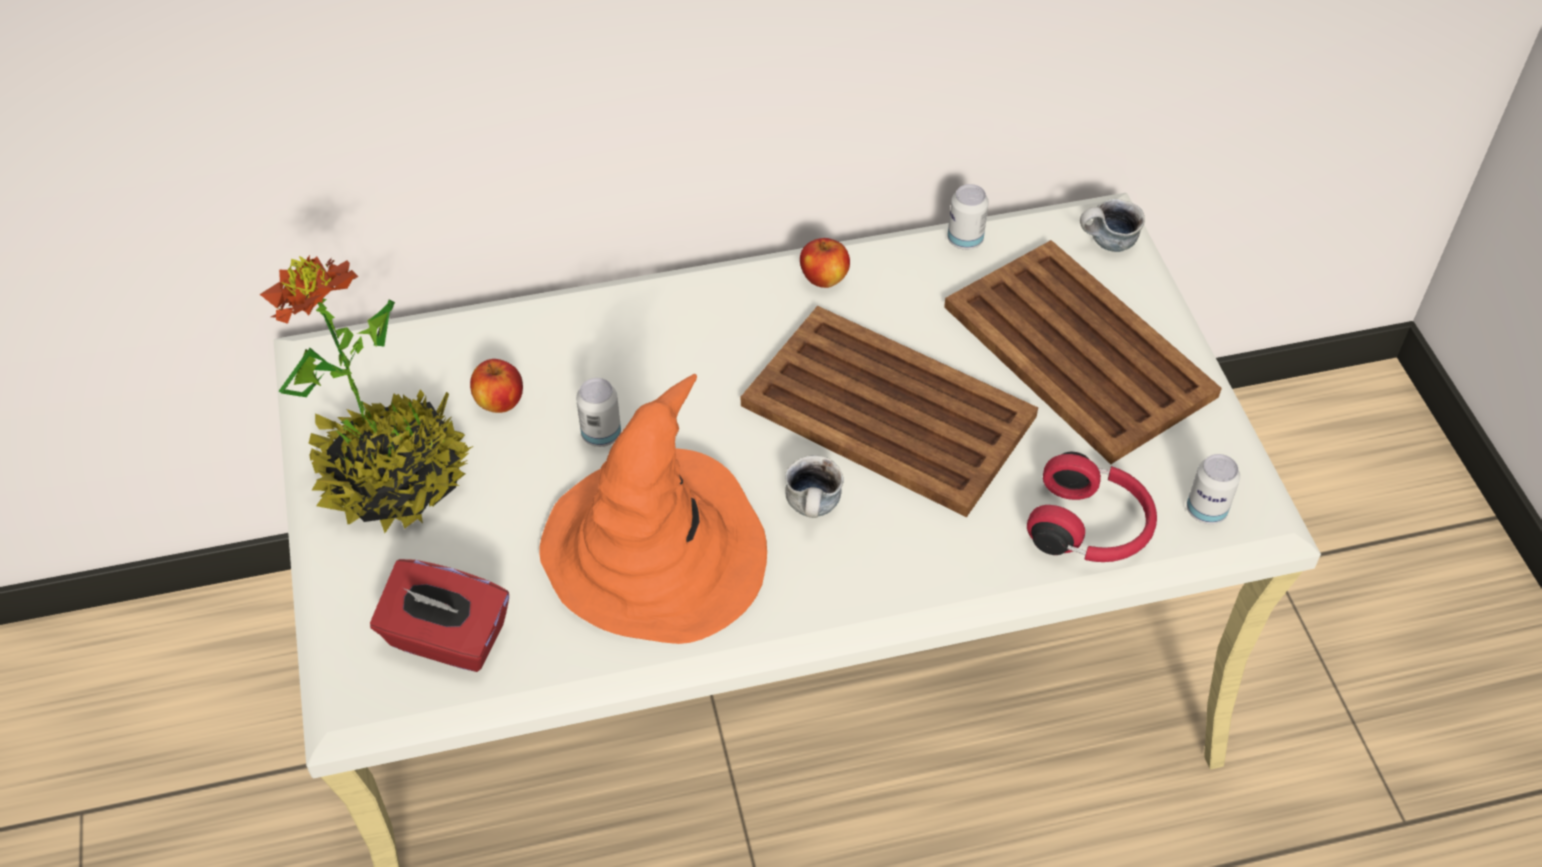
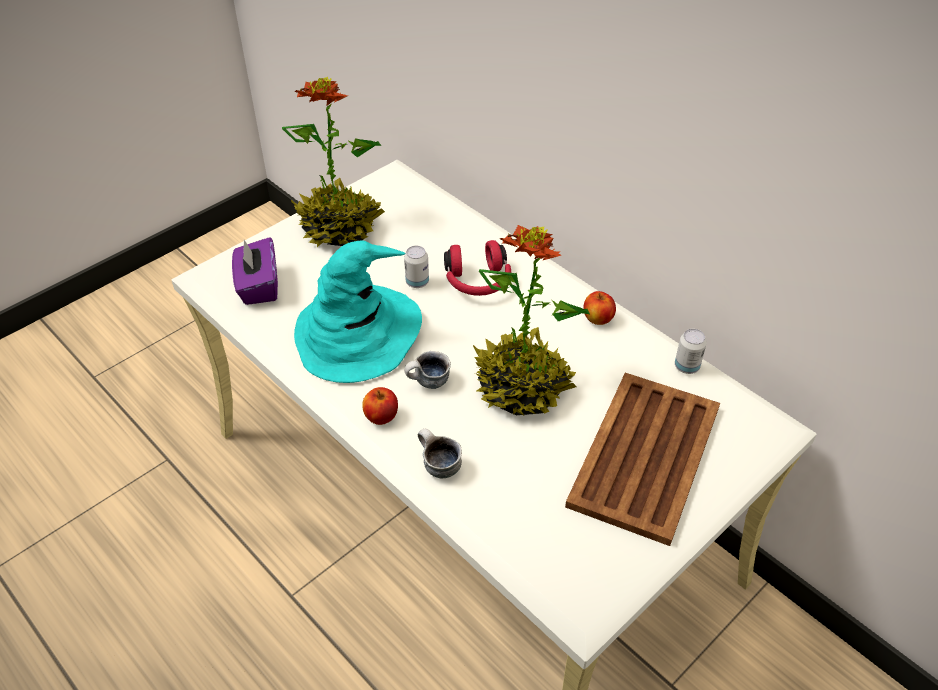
camera: 60 degrees right, 5 degrees down
red tissue box [370,559,509,672] -> purple tissue box [232,237,278,305]
apple [470,359,523,413] -> apple moved to [362,387,398,425]
orange hat [539,374,767,644] -> turquoise hat [294,240,422,383]
brown tray [741,306,1038,518] -> potted plant [473,225,590,415]
red headphones [1027,452,1157,562] -> red headphones moved to [444,240,511,296]
mug [1080,199,1145,252] -> mug moved to [418,429,462,478]
can [1187,454,1240,524] -> none

